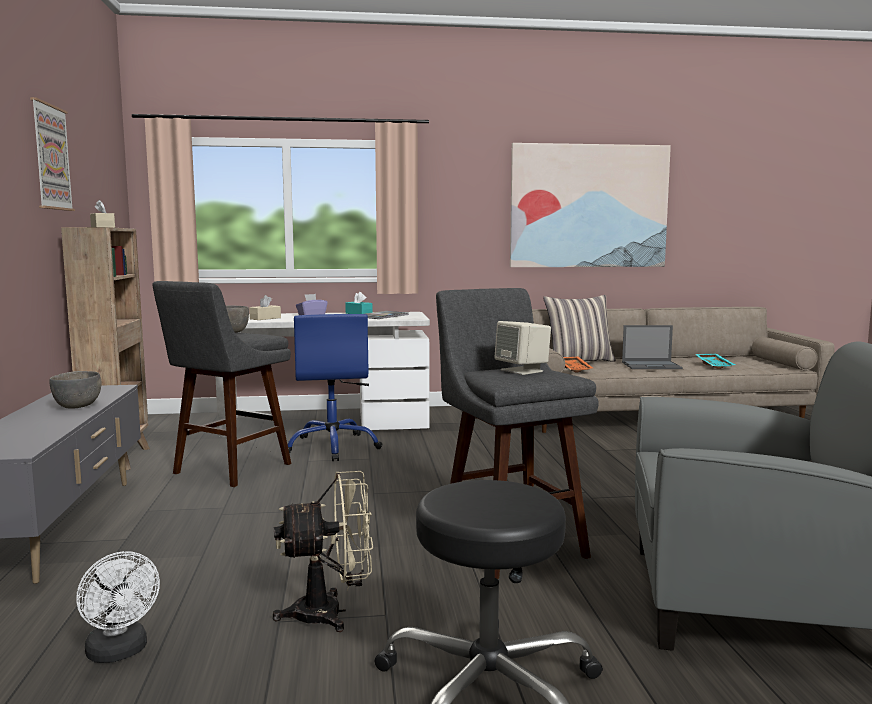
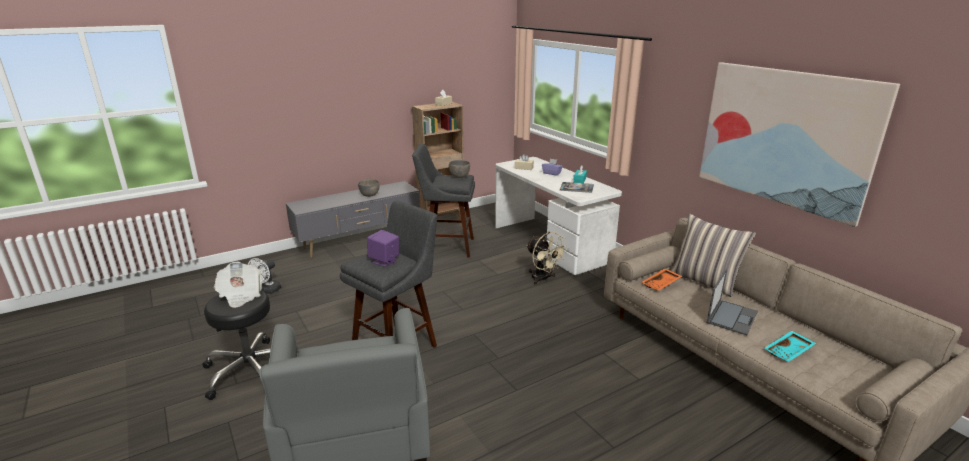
camera: 65 degrees right, 15 degrees up
picture [30,97,75,211] -> none
beige fan [273,471,373,632] -> beige fan moved to [526,232,568,285]
blue office chair [288,314,383,461] -> none
beige speaker [494,321,551,375] -> purple speaker [367,230,399,267]
laptop [622,325,683,369] -> laptop turned 120 degrees counterclockwise [707,269,758,335]
none -> newspaper [214,262,262,308]

